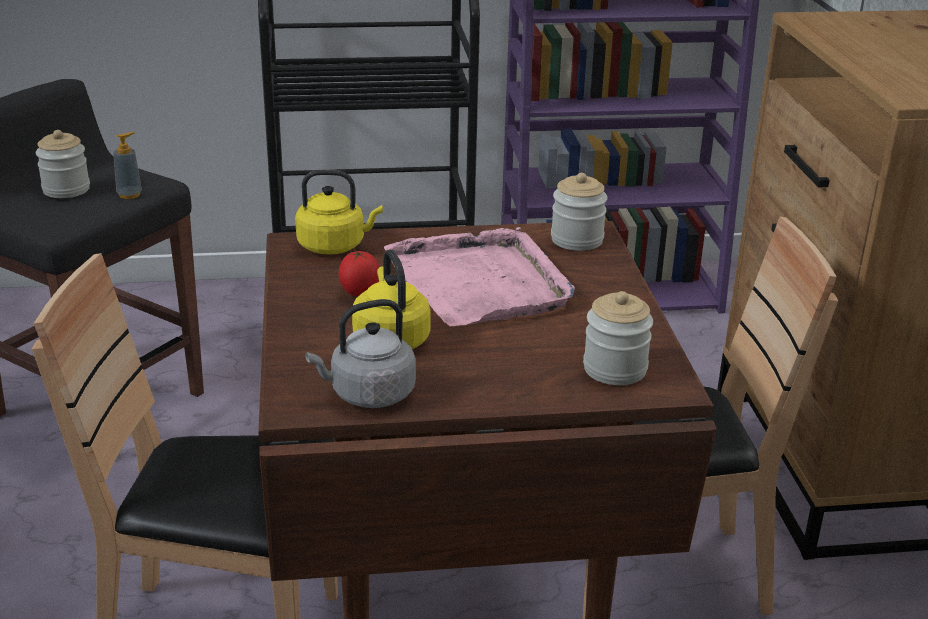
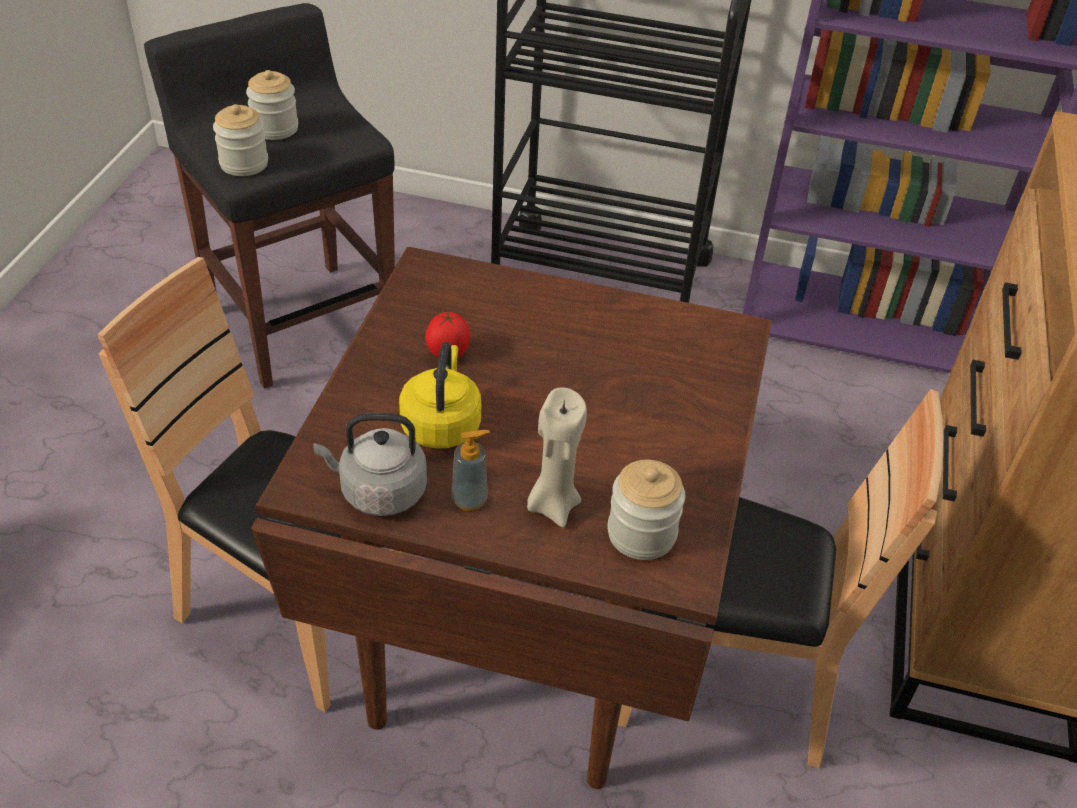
camera: 20 degrees right, 15 degrees up
soap dispenser [113,132,142,199] -> soap dispenser moved to [452,430,490,511]
yellow kettle [295,170,383,255] -> none
pink tray [384,227,575,326] -> none
jar [551,173,608,251] -> jar moved to [213,104,268,176]
none -> beige candle [527,387,587,528]

